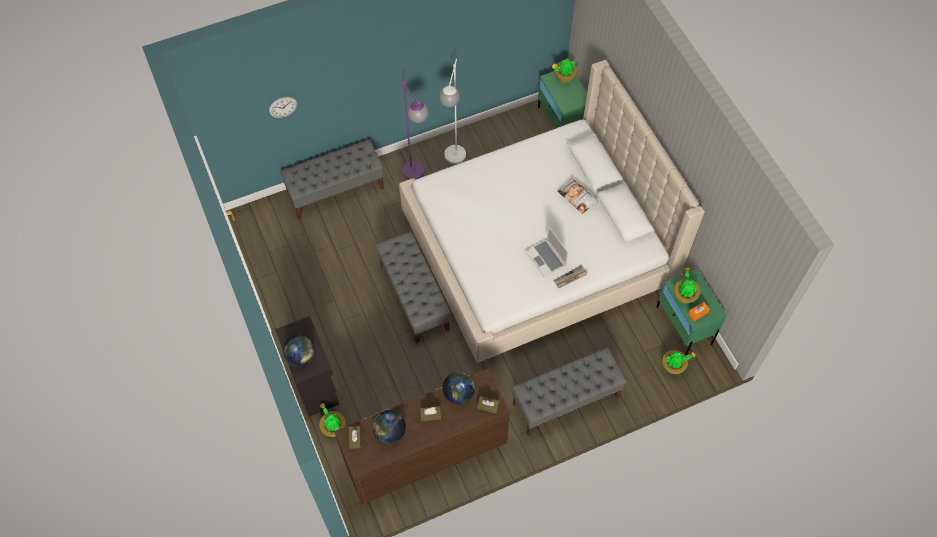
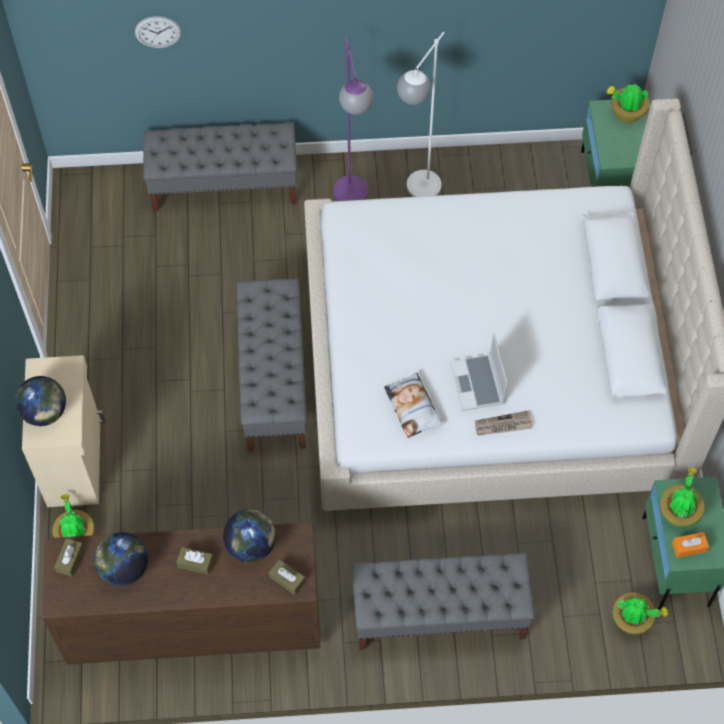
camera: 20 degrees right, 0 degrees up
black cabinet [275,316,339,417] -> beige cabinet [22,355,106,507]
pillow [557,178,599,214] -> pillow moved to [384,372,442,438]

